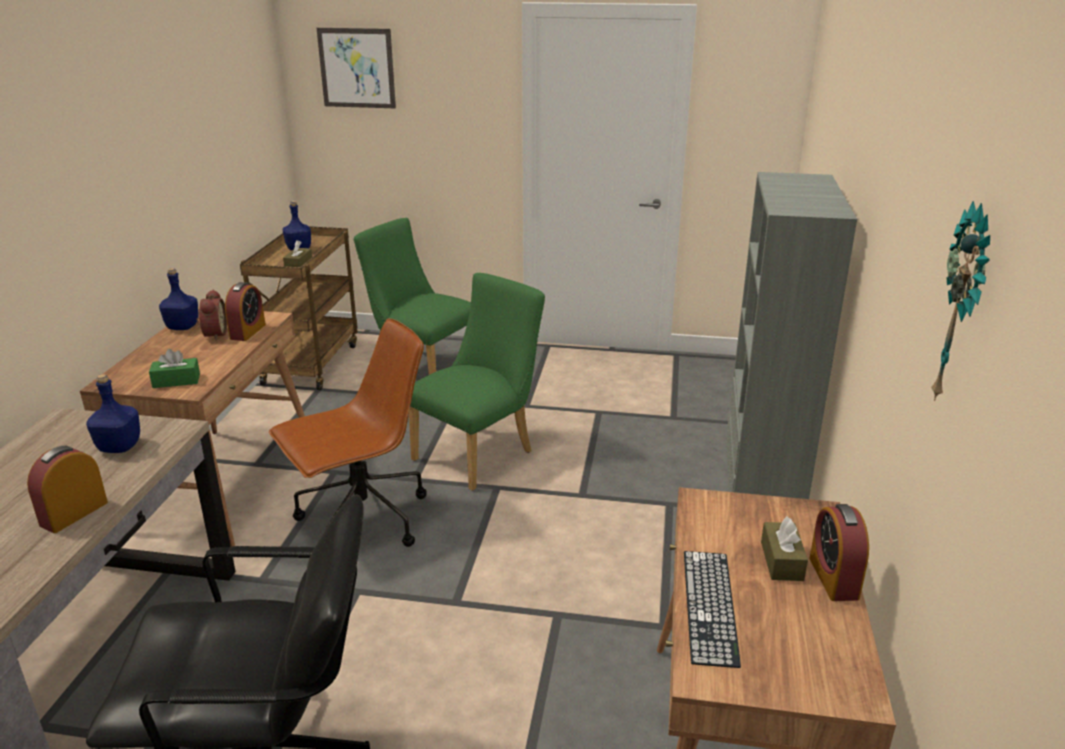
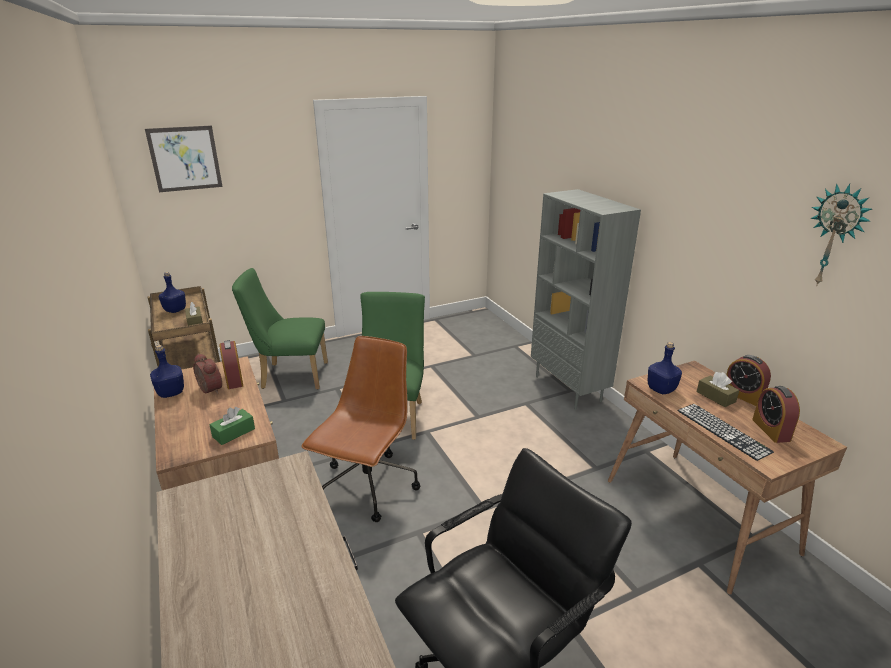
camera: 35 degrees left, 0 degrees up
alarm clock [27,446,108,533] -> alarm clock moved to [752,386,800,443]
blue bottle [86,374,140,453] -> blue bottle moved to [648,342,682,394]

